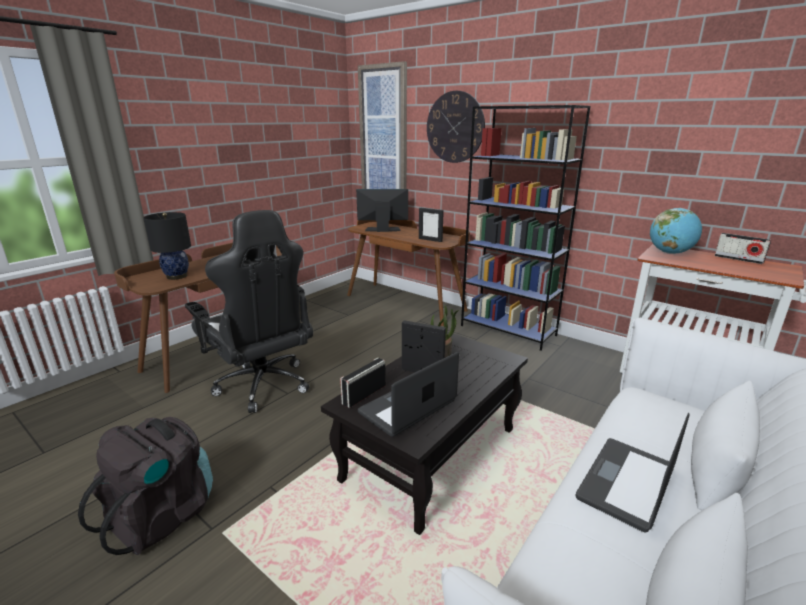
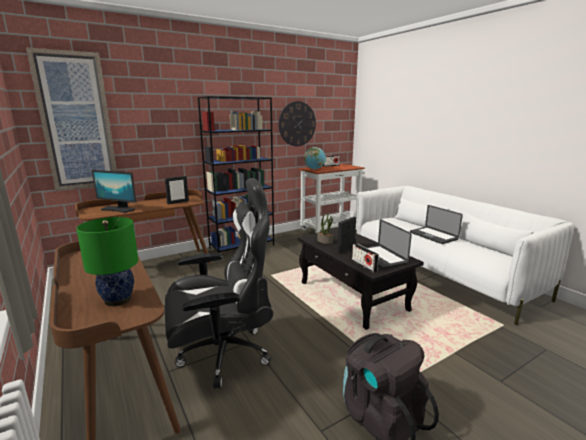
camera: 70 degrees left, 5 degrees down
black table lamp [143,212,191,280] -> green table lamp [76,217,139,306]
monitor [356,189,408,232] -> monitor turned 90 degrees counterclockwise [92,170,137,213]
wall clock [427,91,485,163] -> wall clock moved to [278,101,316,146]

